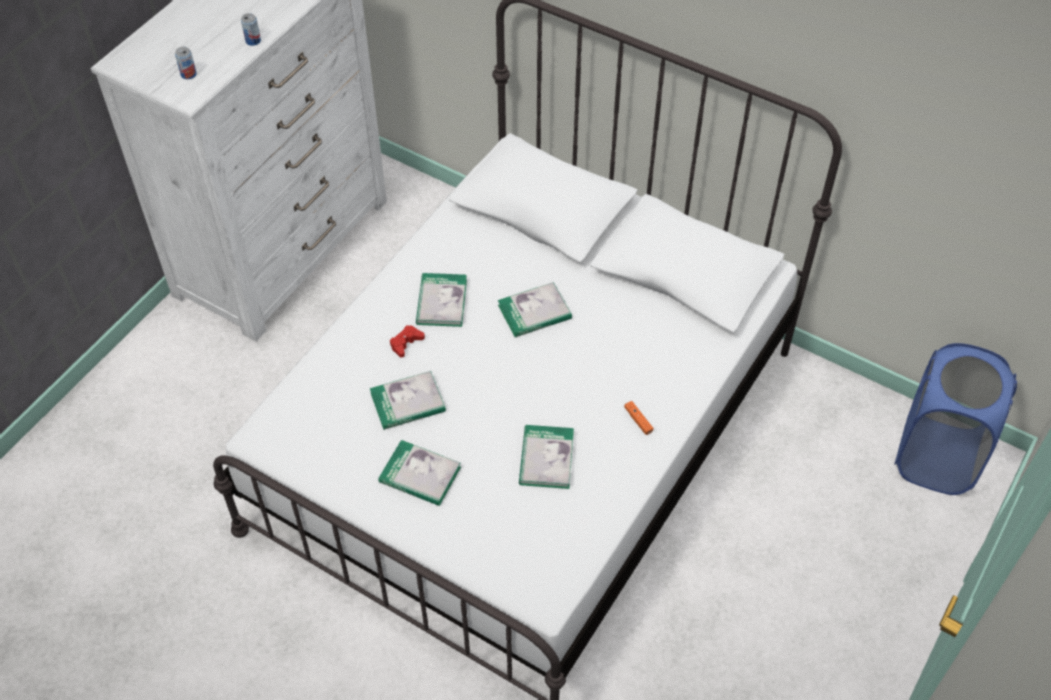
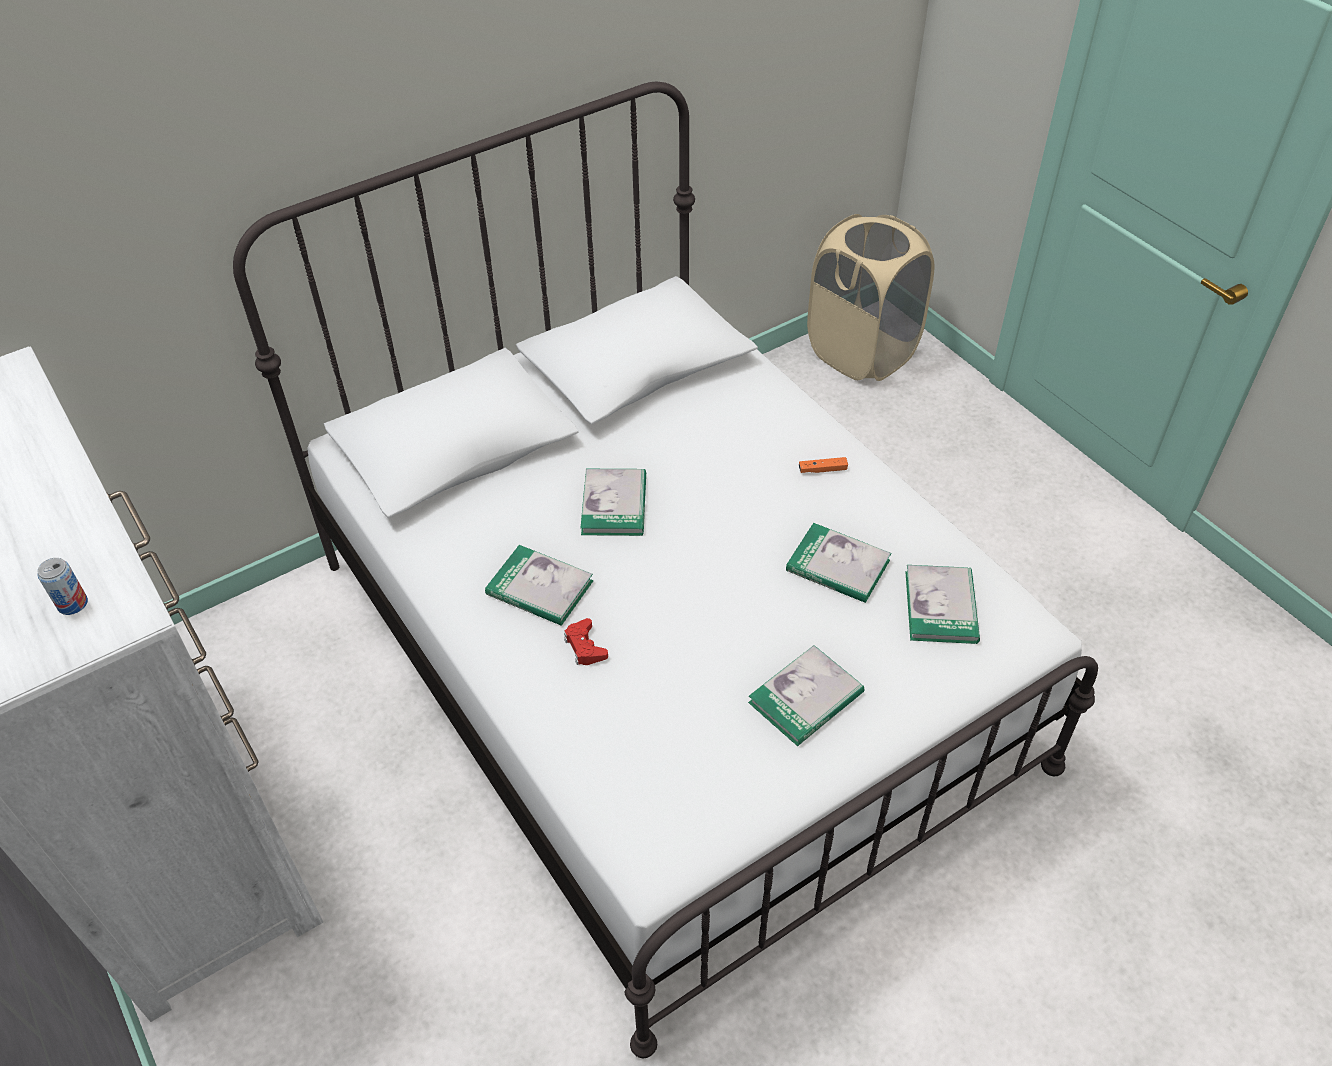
camera: 65 degrees left, 5 degrees down
can [241,13,261,46] -> none
book [370,371,446,430] -> book moved to [906,565,980,644]
blue laundry basket [894,343,1017,495] -> beige laundry basket [807,214,935,381]

